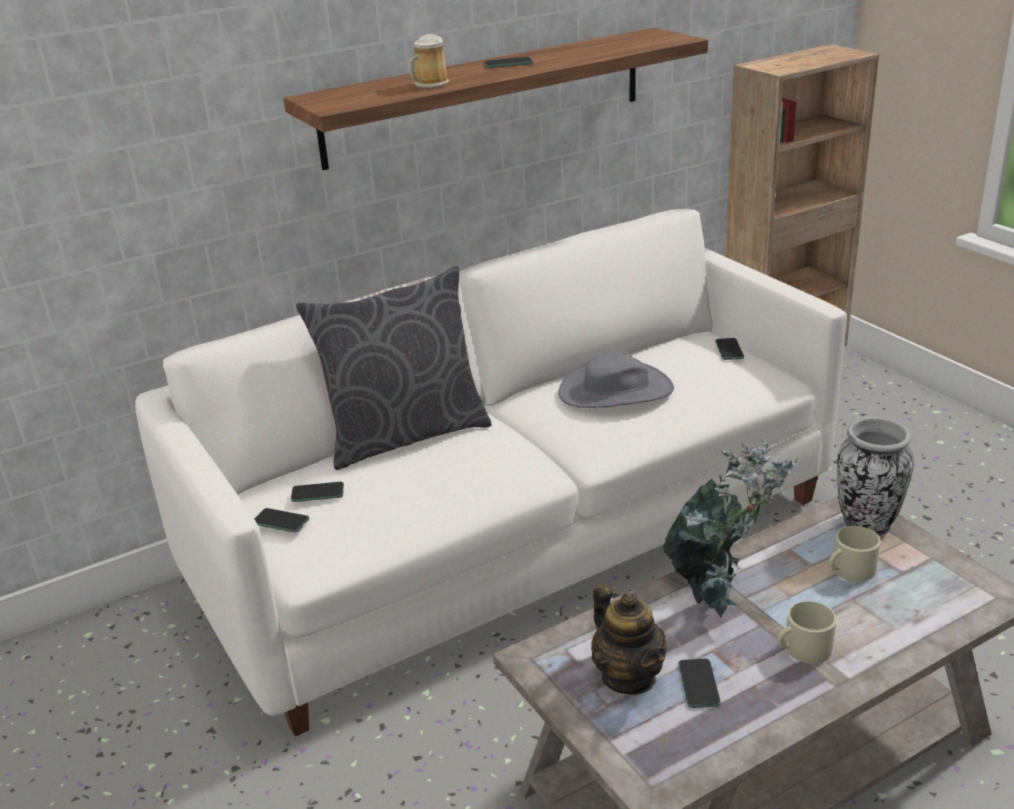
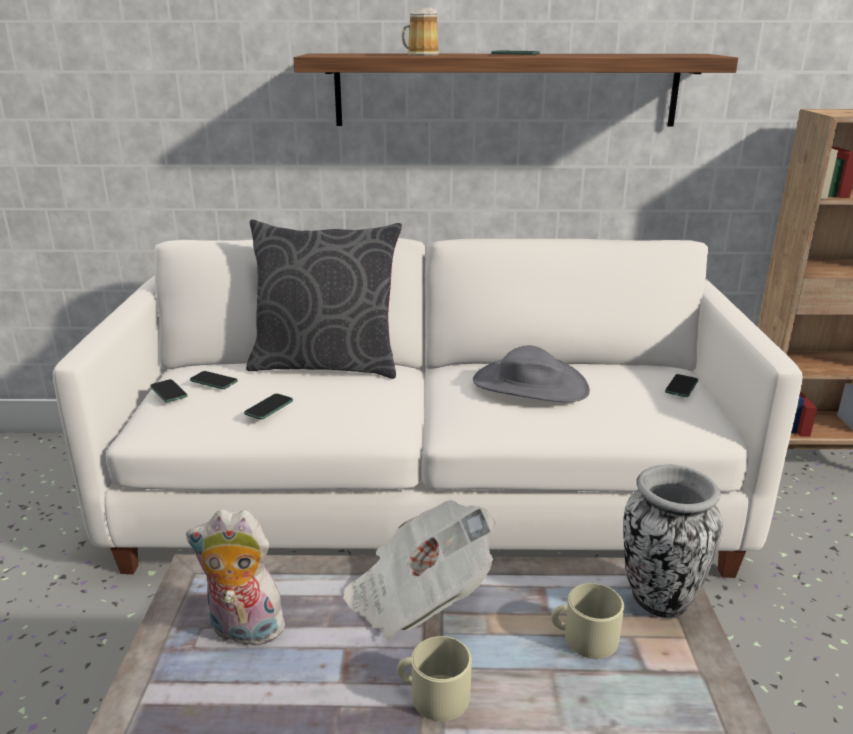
camera: 30 degrees right, 5 degrees down
teapot [591,584,666,695] -> plush toy [186,509,293,647]
potted plant [663,440,797,618] -> newspaper [343,500,496,639]
phone [678,659,721,708] -> phone moved to [244,394,293,420]

